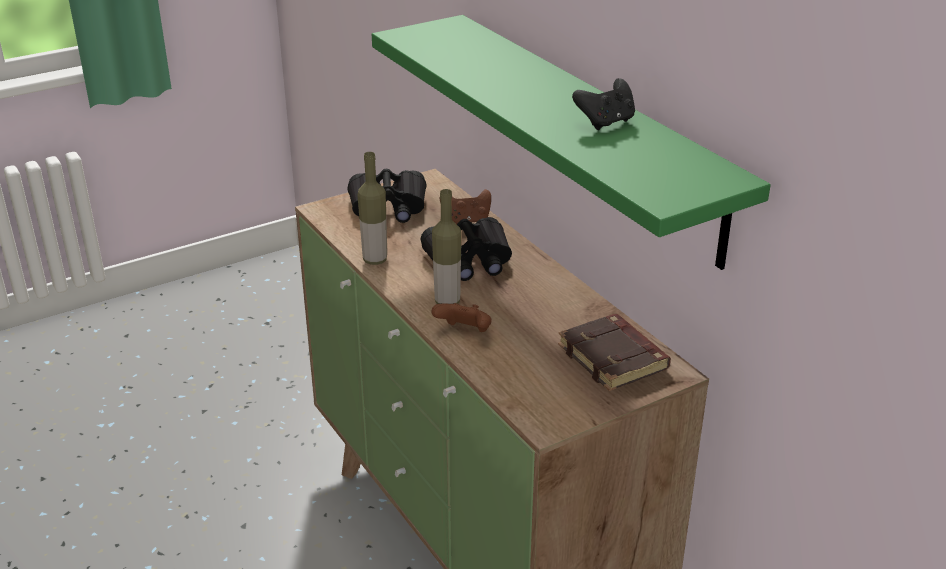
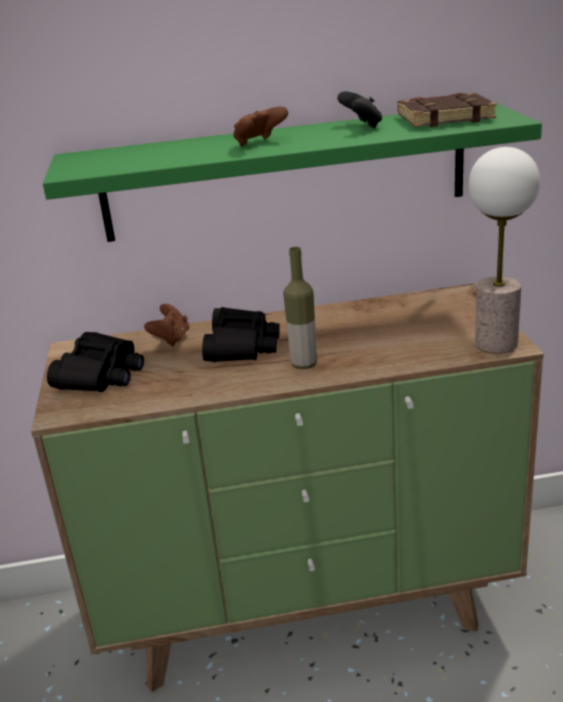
camera: 65 degrees left, 5 degrees down
bottle [357,152,387,265] -> none
brown game controller [431,303,492,332] -> brown game controller moved to [233,106,288,146]
brown book [558,314,671,391] -> brown book moved to [398,93,497,127]
none -> table lamp [468,147,540,353]

